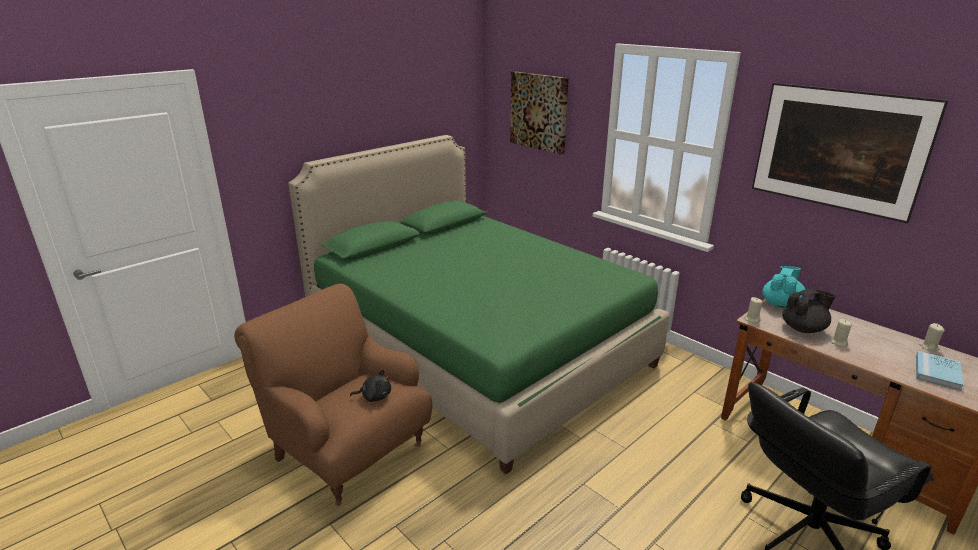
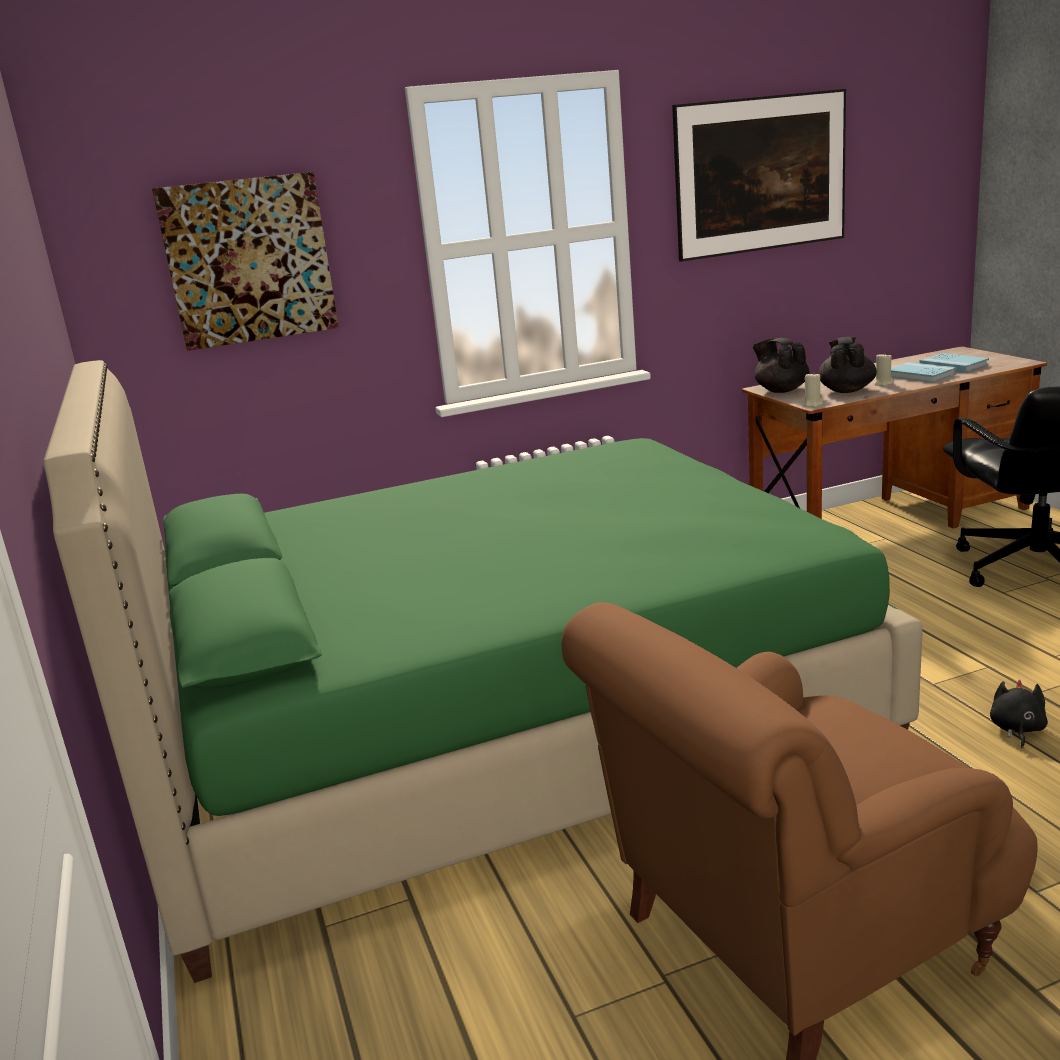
camera: 65 degrees left, 5 degrees down
black plush toy [350,370,391,402] -> black plush toy moved to [990,680,1048,748]
turquoise teapot [762,266,805,309] -> black teapot [753,338,810,393]
beige candle [919,323,945,351] -> none
none -> blue book [891,362,956,383]

